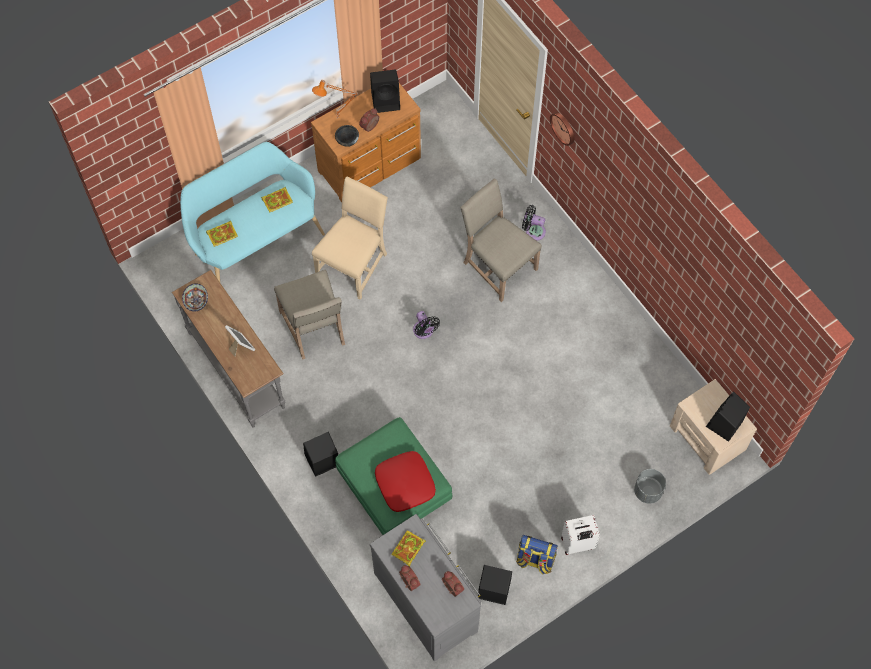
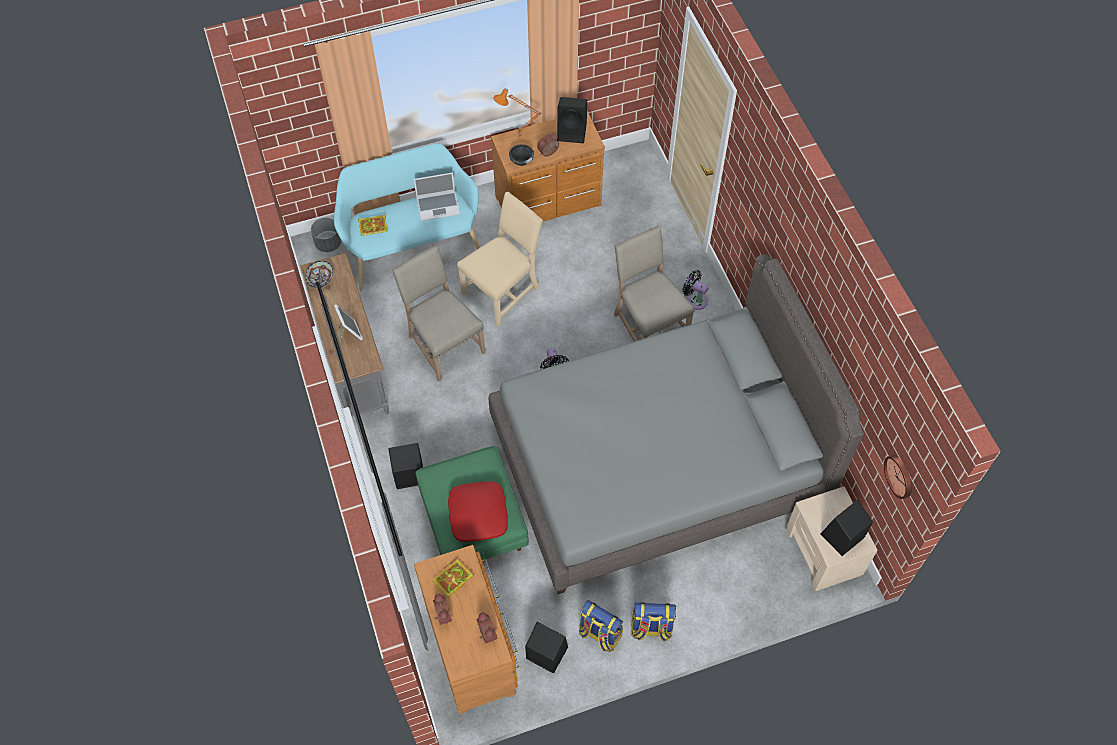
camera: 15 degrees right, 5 degrees down
book [261,187,293,213] -> laptop [414,172,460,221]
beige chair [274,270,345,360] -> beige chair turned 150 degrees clockwise [392,245,486,381]
grey dresser [370,514,481,661] -> brown dresser [414,545,519,714]
wall clock [550,112,575,146] -> wall clock moved to [884,455,912,499]
white suitcase [561,515,600,555] -> backpack [631,602,676,642]
grey planter [634,469,666,504] -> grey planter moved to [311,218,341,252]
none -> grey bed [489,254,864,594]

